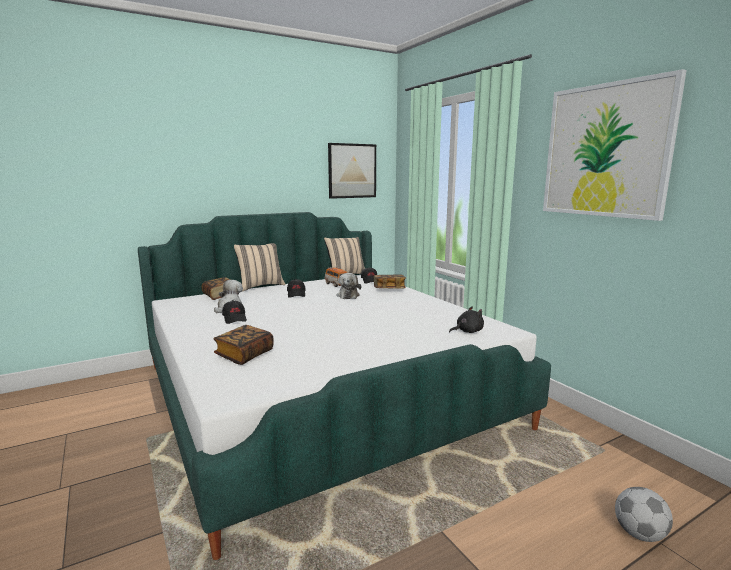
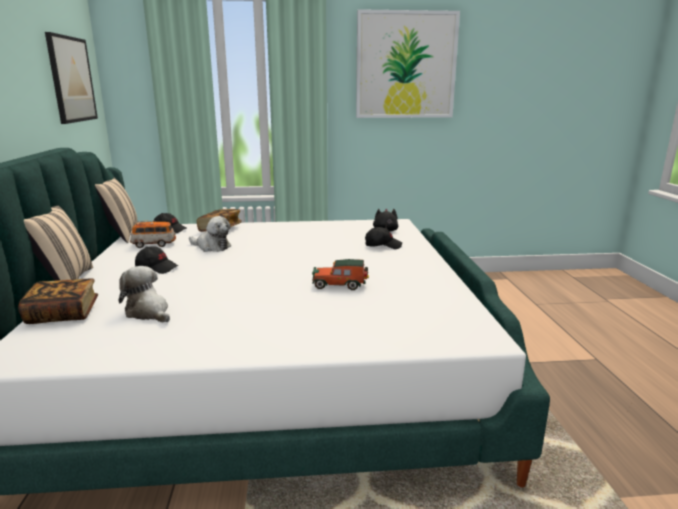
camera: 65 degrees left, 5 degrees up
book [213,325,273,365] -> none
black cap [222,300,247,324] -> black cap moved to [365,227,402,249]
football [615,487,673,542] -> none
none -> toy car [312,259,369,290]

